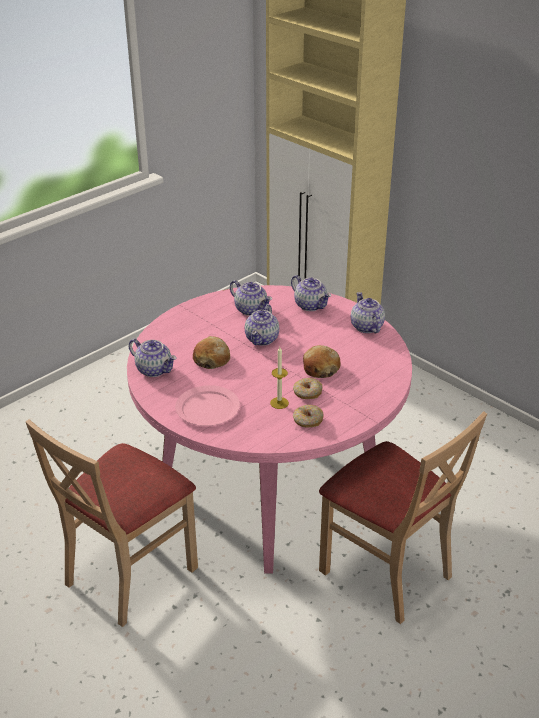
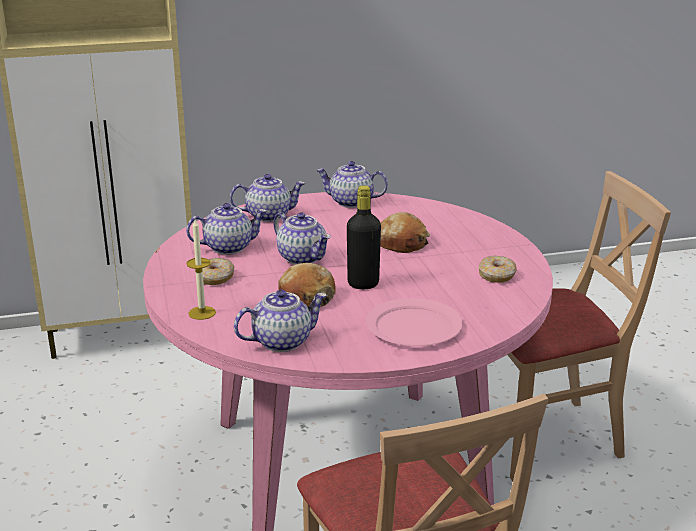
camera: 60 degrees left, 10 degrees down
candle [270,347,289,409] -> candle moved to [186,220,216,320]
donut [293,378,323,399] -> donut moved to [195,258,234,285]
none -> black bottle [347,186,381,289]

